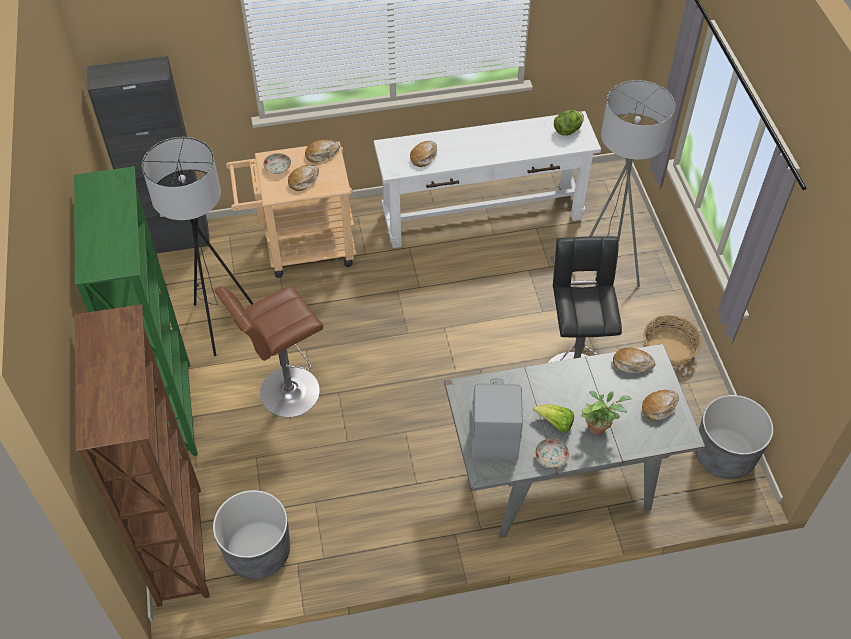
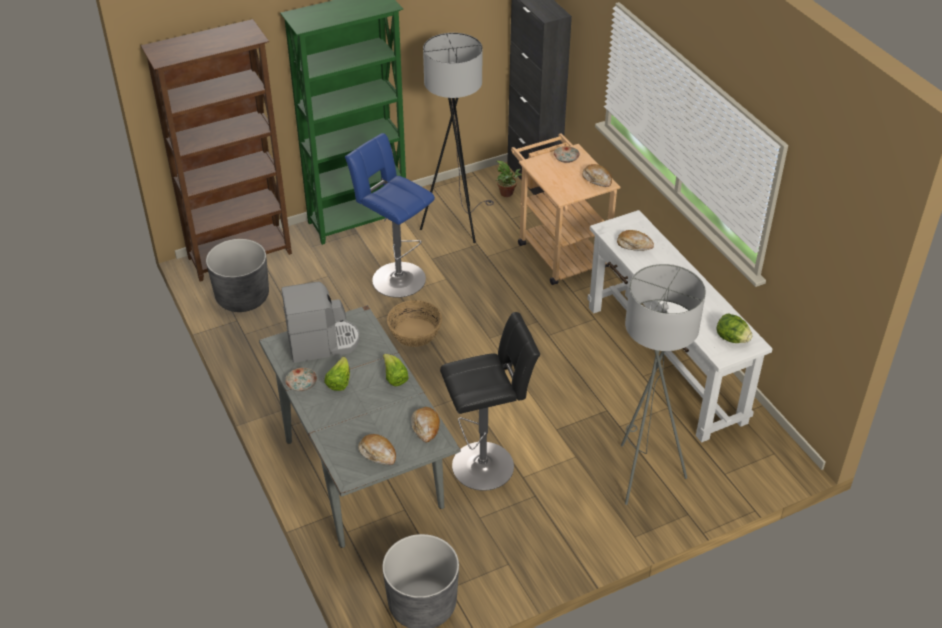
camera: 75 degrees right, 10 degrees down
brown stool [214,286,323,417] -> blue stool [345,133,435,298]
bread [288,165,319,191] -> none
potted plant [581,391,632,435] -> potted plant moved to [496,161,522,197]
basket [644,315,702,367] -> basket moved to [387,300,442,347]
none -> lettuce [383,354,409,386]

